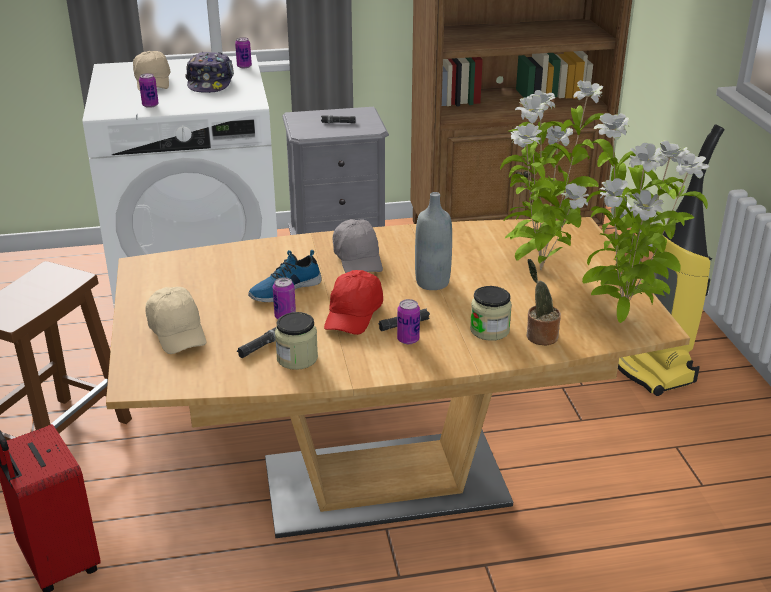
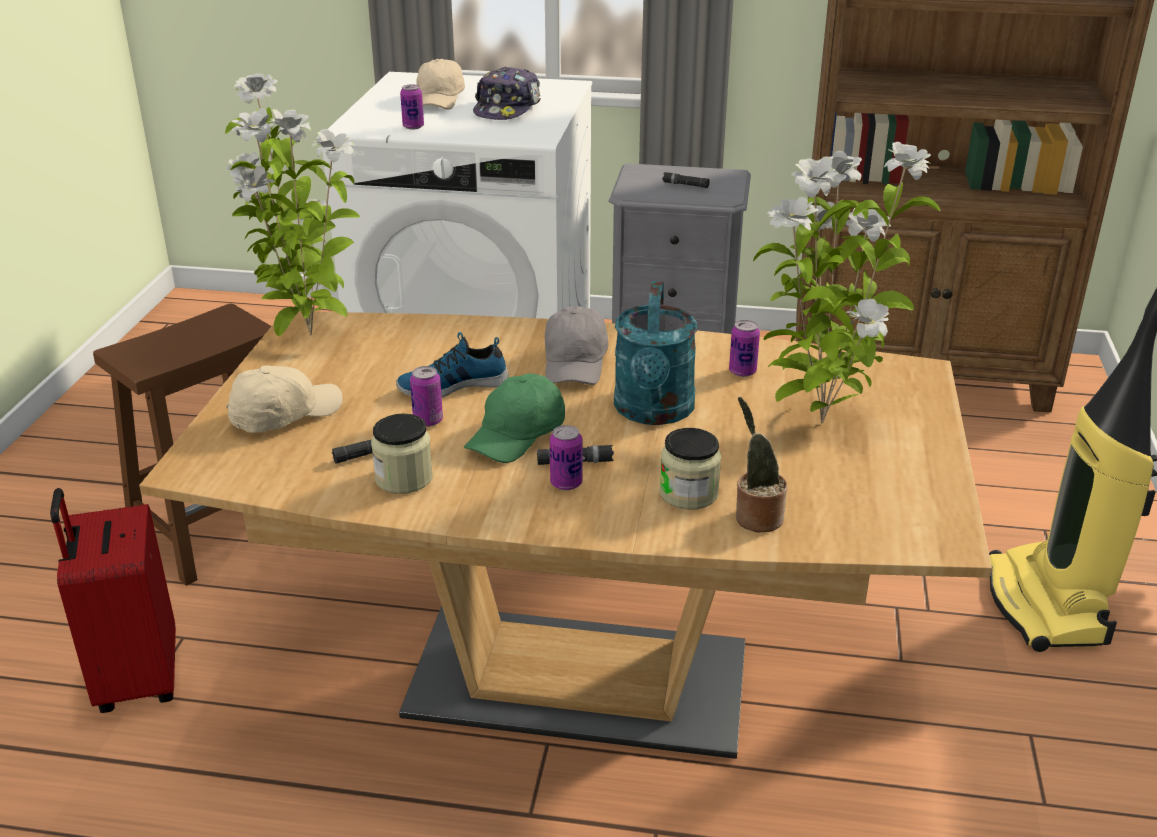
camera: 20 degrees right, 0 degrees up
beige cap [145,287,206,354] -> beige cap turned 120 degrees counterclockwise [227,366,343,433]
can [235,37,252,68] -> can moved to [729,320,760,377]
red cap [324,270,383,335] -> green cap [464,373,565,463]
grey bottle [415,192,452,290] -> turquoise watering can [614,281,697,425]
potted plant [582,113,709,323] -> potted plant moved to [225,73,360,336]

